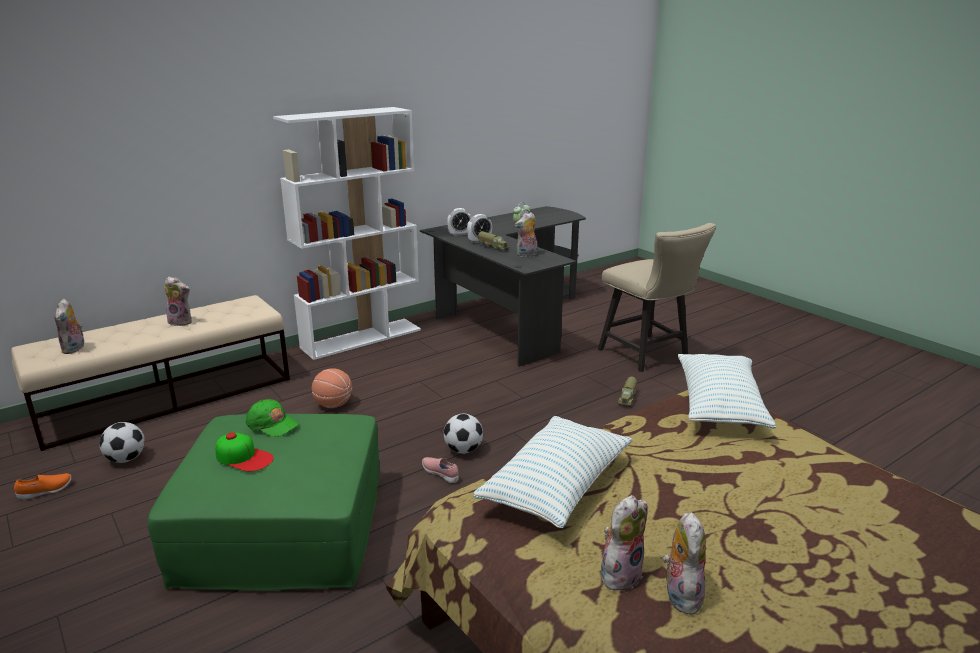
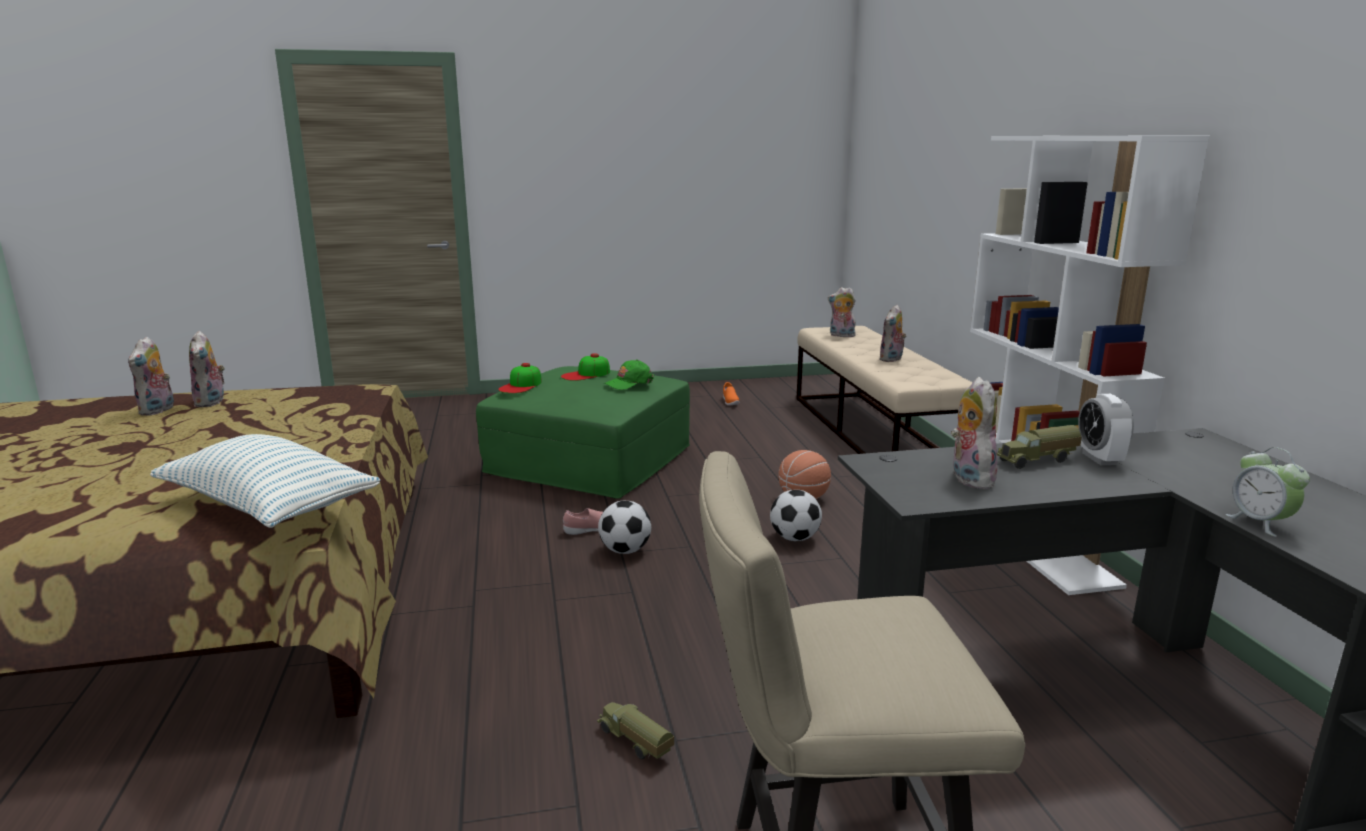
camera: 115 degrees right, 5 degrees down
football [100,422,145,463] -> football moved to [770,490,822,541]
alarm clock [447,208,472,236] -> none
pillow [473,416,633,528] -> none
plush toy [663,512,706,615] -> plush toy turned 60 degrees clockwise [128,336,174,416]
none -> cap [498,363,542,393]

